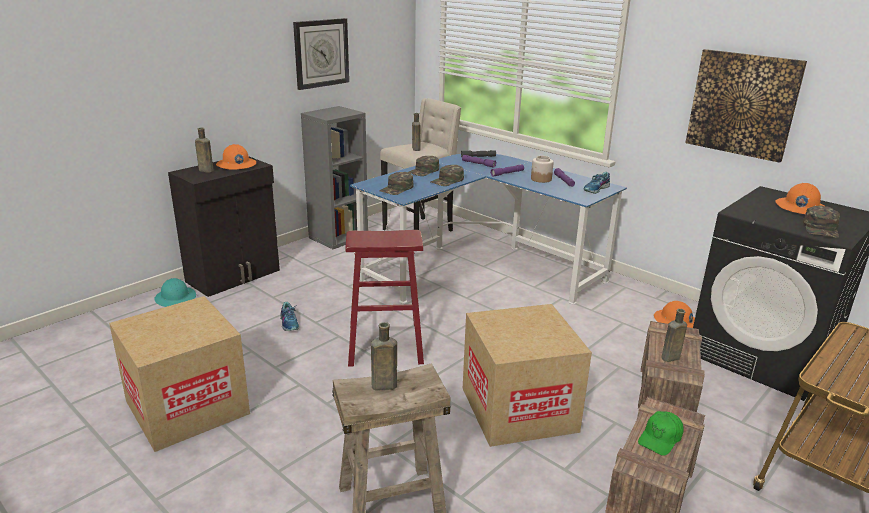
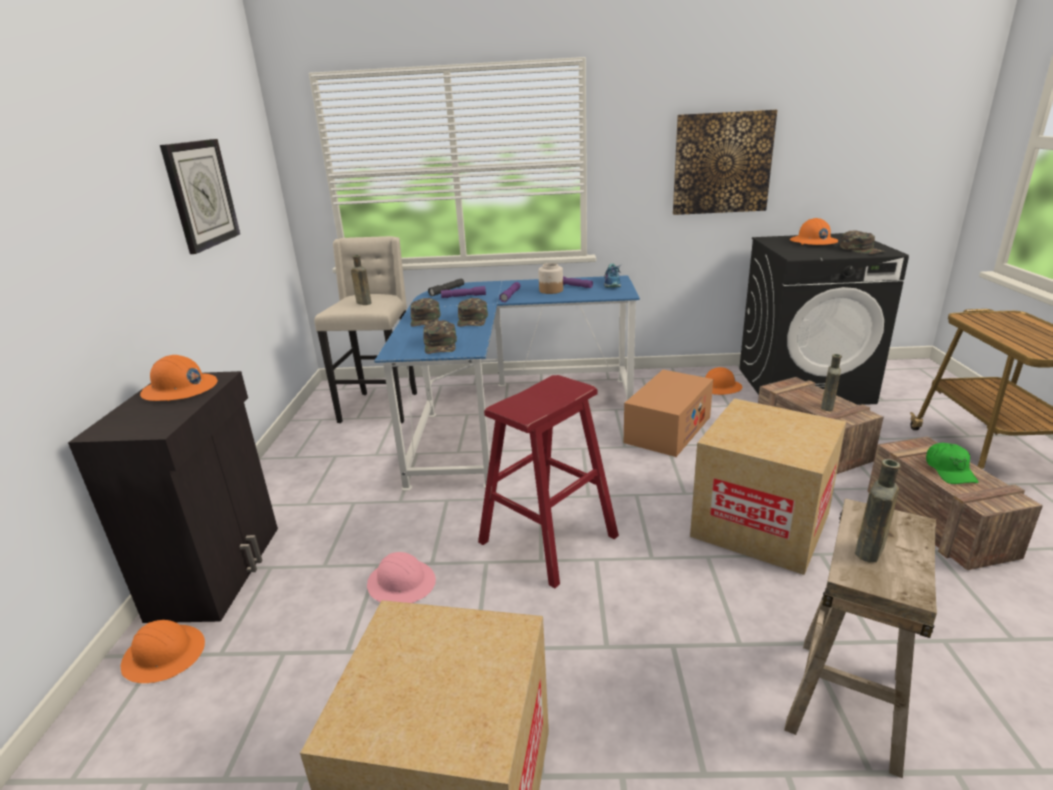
camera: 40 degrees left, 0 degrees up
turquoise hard hat [154,278,196,307] -> orange hard hat [121,620,205,683]
brown bottle [195,128,214,173] -> none
shoe [280,302,299,331] -> pink hard hat [367,552,436,603]
grey bookcase [301,106,368,249] -> none
none -> cardboard box [624,370,713,457]

